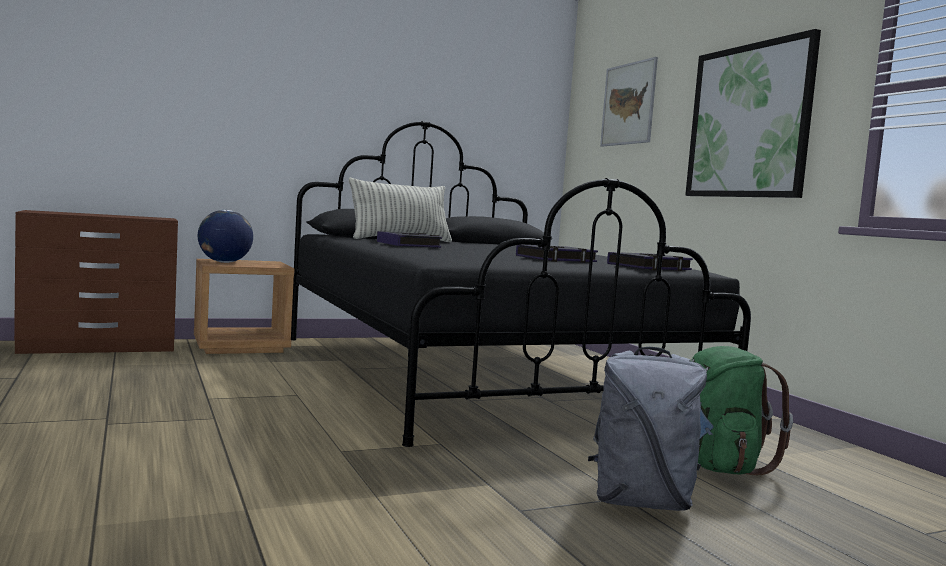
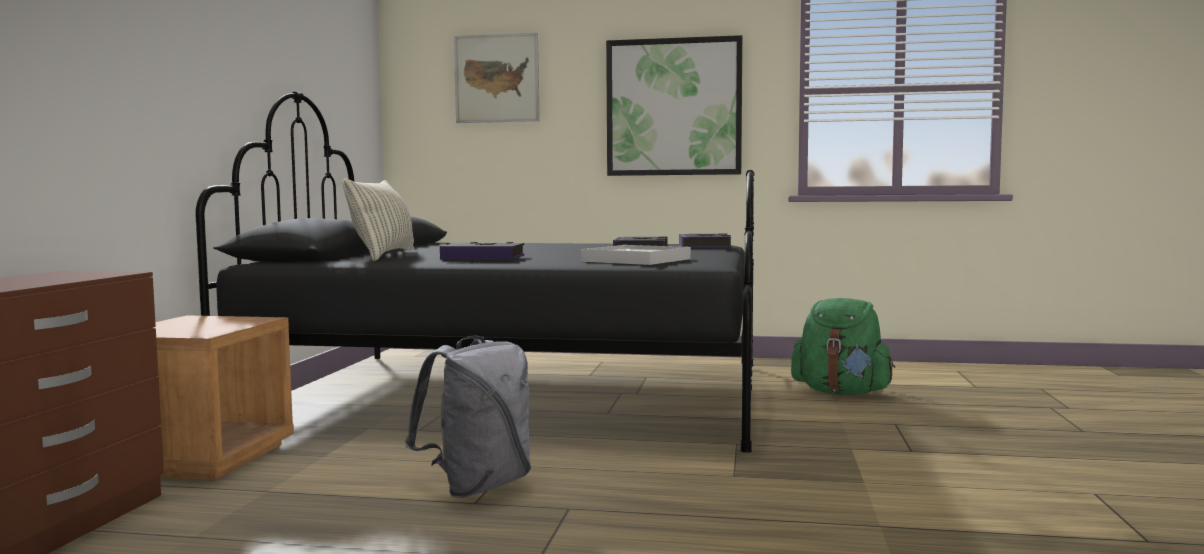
camera: 55 degrees left, 0 degrees up
globe [198,210,253,263] -> none
grey backpack [588,347,707,511] -> grey backpack moved to [405,335,531,498]
none -> white tray [581,245,691,265]

